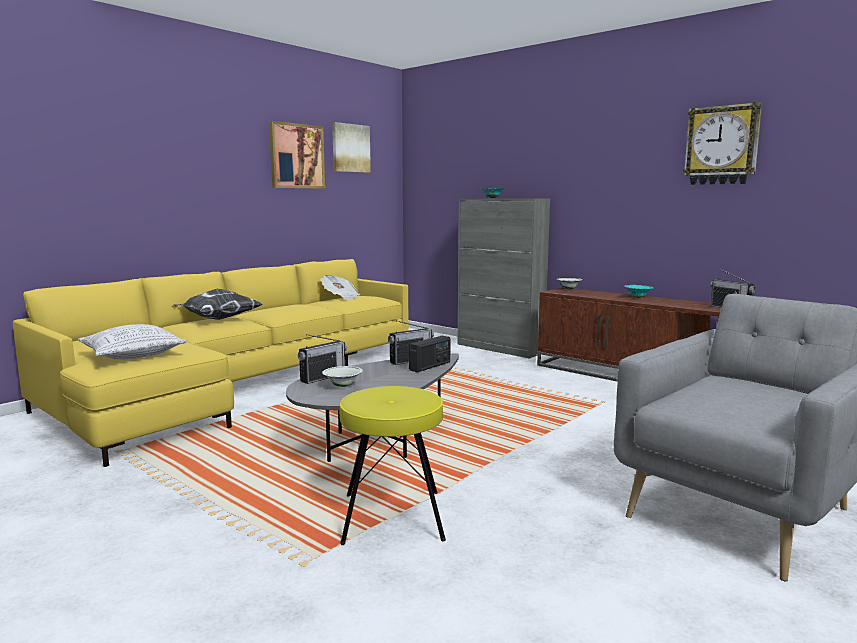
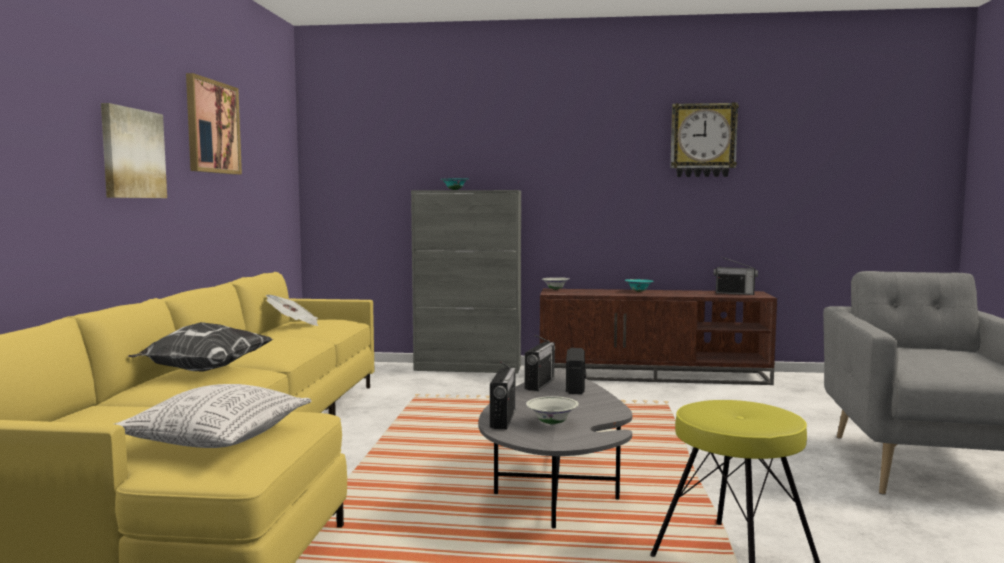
camera: 35 degrees left, 5 degrees down
picture [332,122,371,173] -> picture moved to [101,103,167,198]

